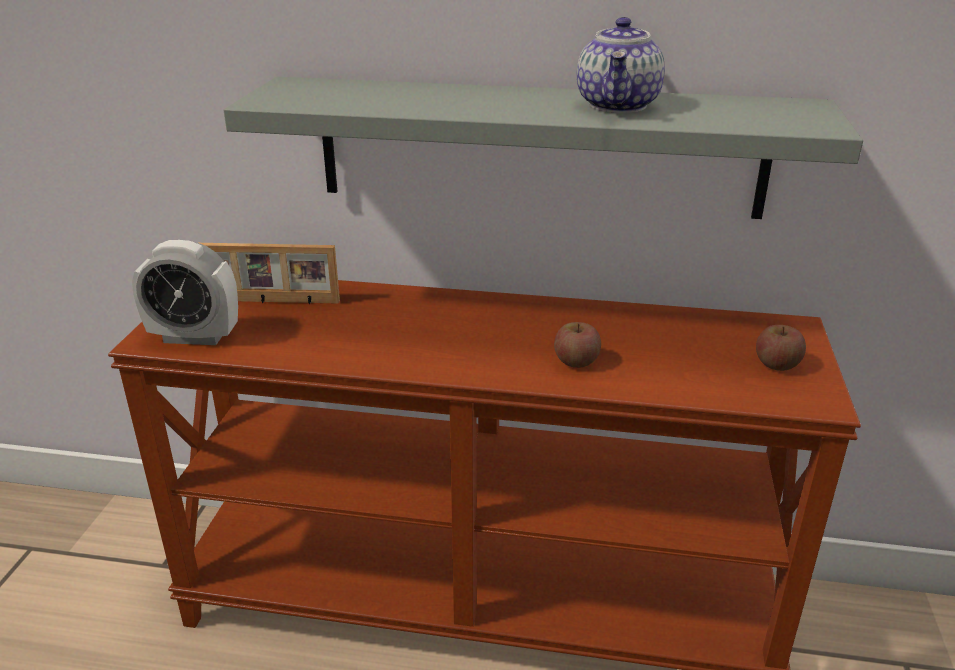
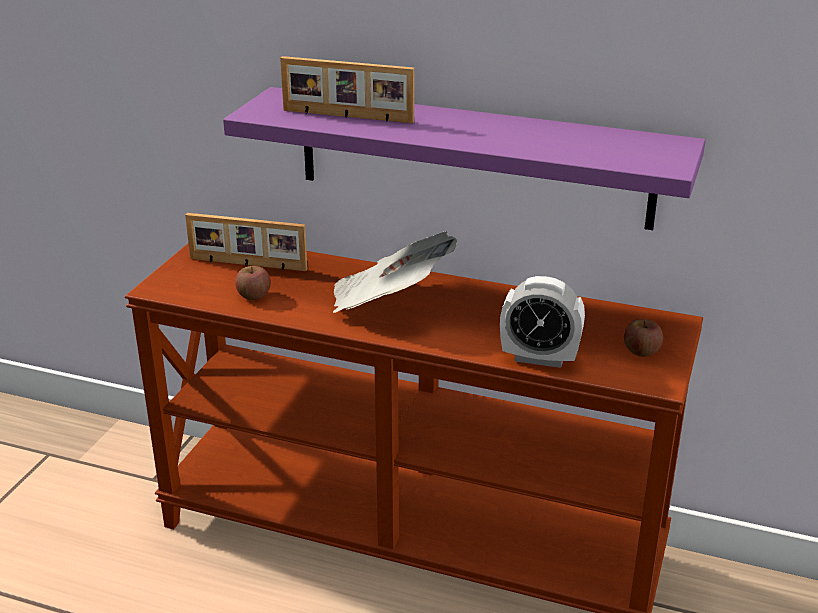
camera: 10 degrees right, 0 degrees up
alarm clock [132,240,238,345] -> alarm clock moved to [500,276,585,368]
grey shelf [224,77,863,219] -> purple shelf [223,87,706,230]
apple [554,322,601,368] -> apple moved to [235,266,271,300]
teapot [577,17,665,113] -> none
none -> picture frame [280,56,414,123]
none -> newspaper [333,231,457,313]

